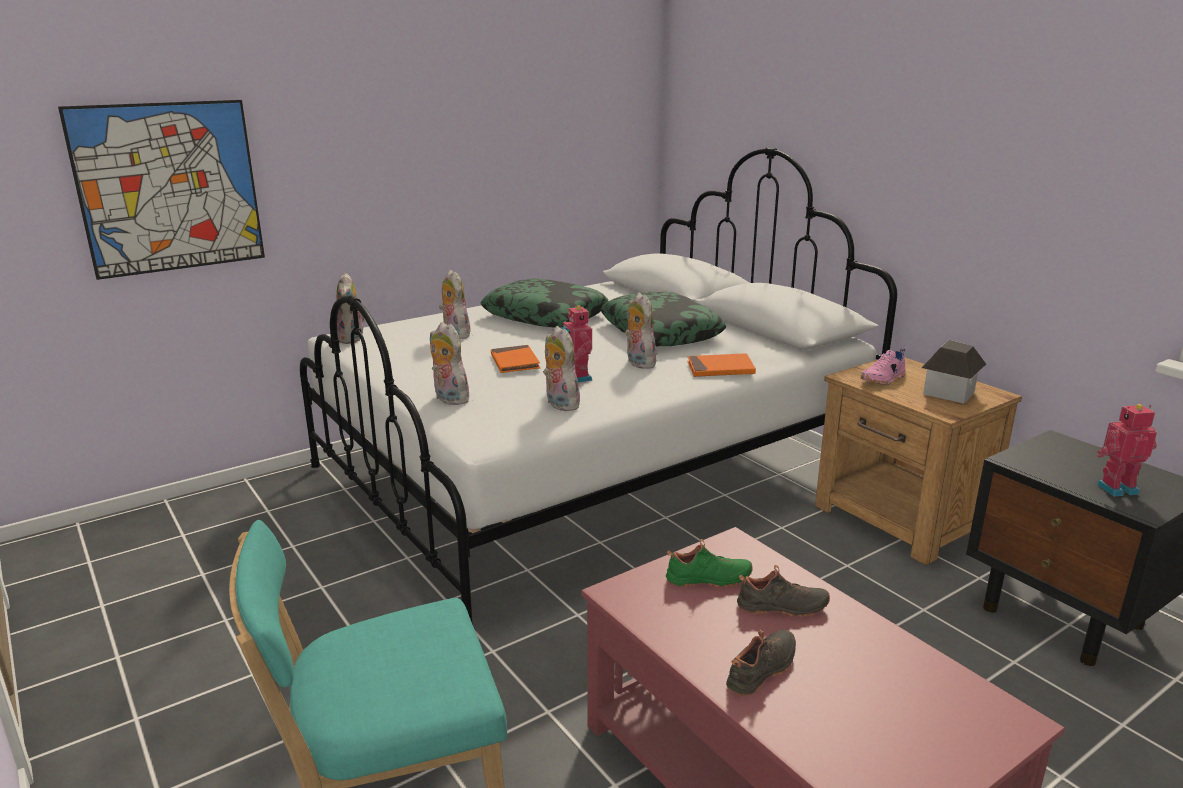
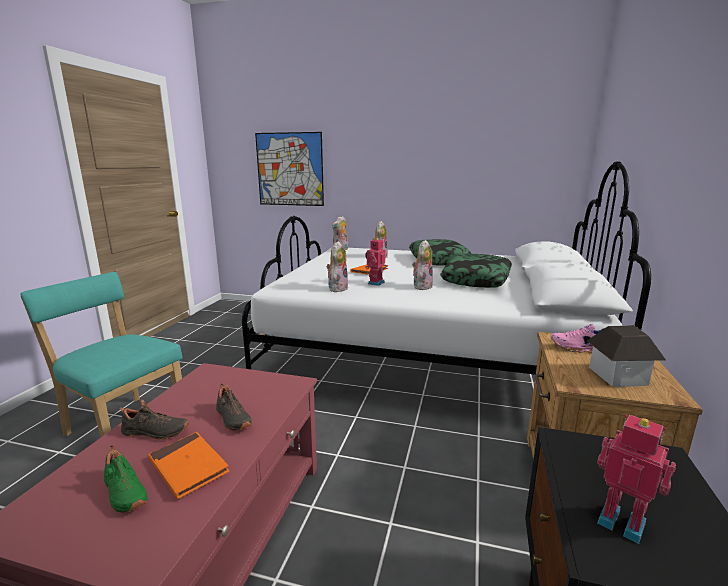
camera: 50 degrees right, 5 degrees down
plush toy [430,322,469,405] -> none
green shoe [666,539,753,587] -> green shoe moved to [104,445,148,513]
orange book [687,353,756,377] -> orange book moved to [149,432,229,499]

